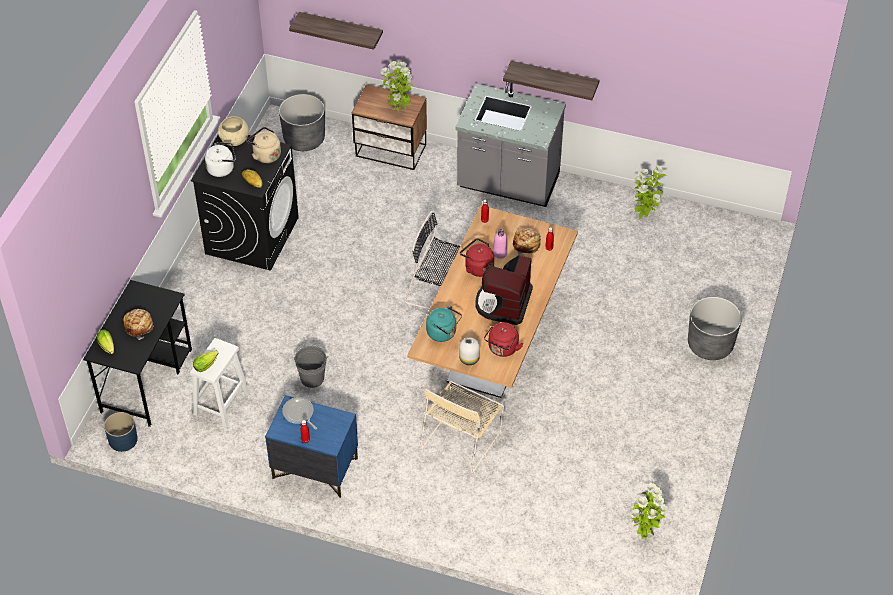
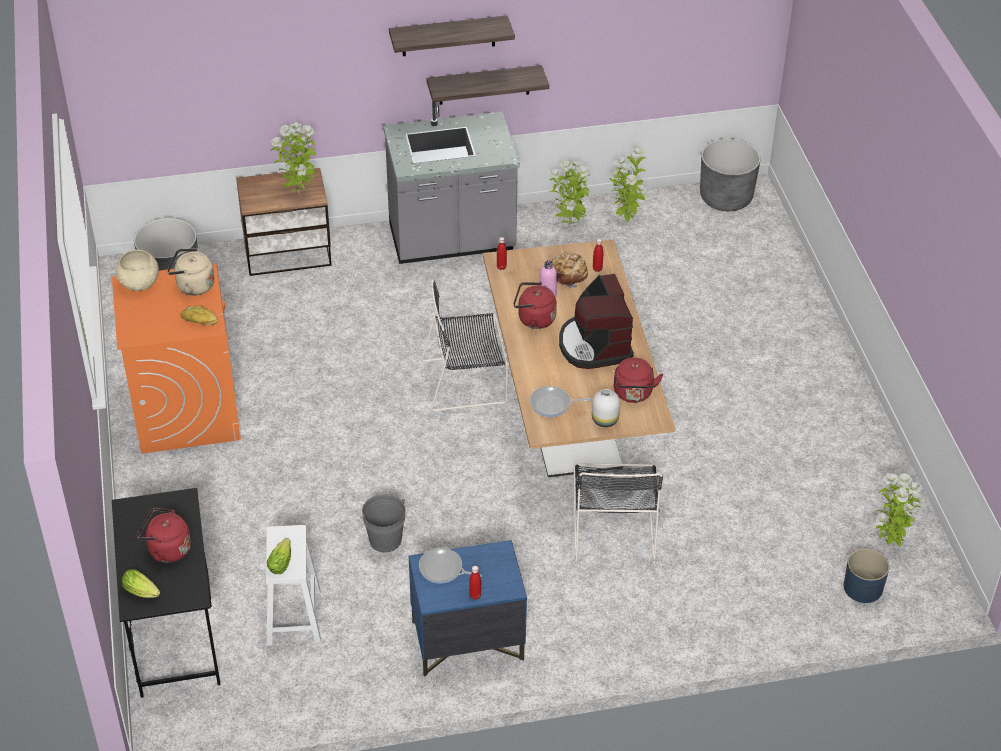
camera: 30 degrees left, 5 degrees down
blue planter [104,412,138,452] -> blue planter moved to [844,548,889,603]
bread [123,309,155,340] -> red kettle [137,508,191,563]
black washing machine [191,135,299,271] -> orange washing machine [112,264,241,454]
white kettle [205,142,236,177] -> none
shelf [289,12,383,50] -> shelf moved to [389,15,515,56]
beige chair [420,381,504,474] -> black chair [573,463,663,565]
turquoise kettle [426,306,462,342] -> frying pan [530,386,591,417]
grey planter [688,297,742,360] -> grey planter moved to [700,139,761,211]
none -> potted plant [549,160,590,226]

